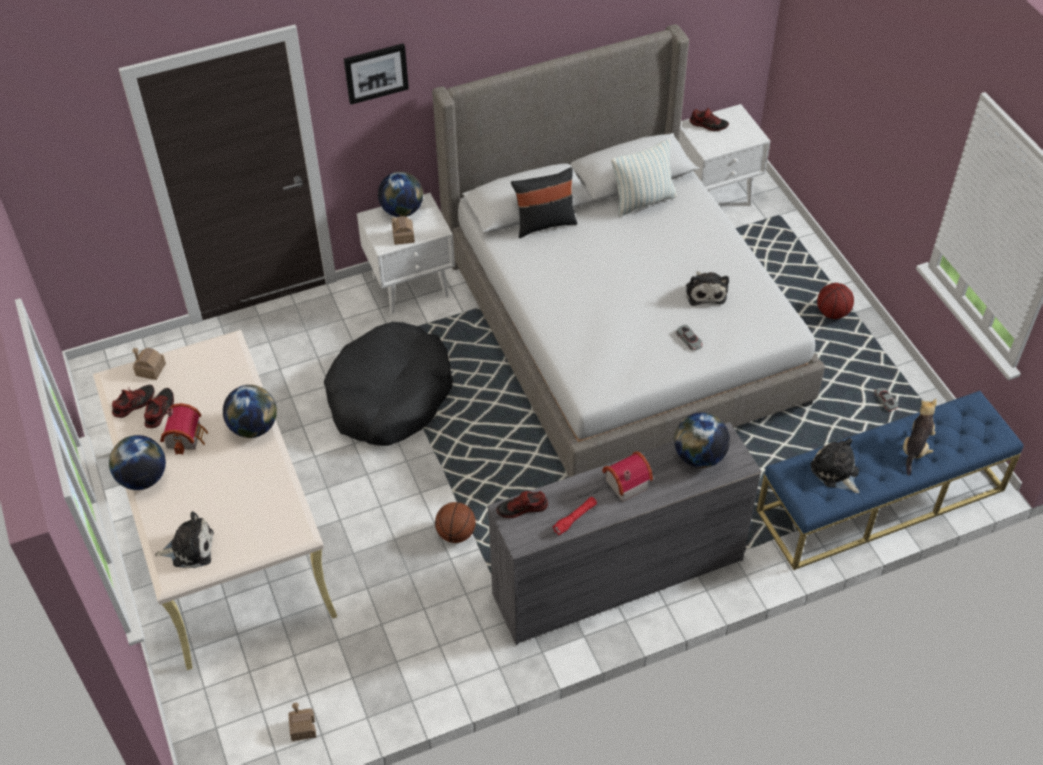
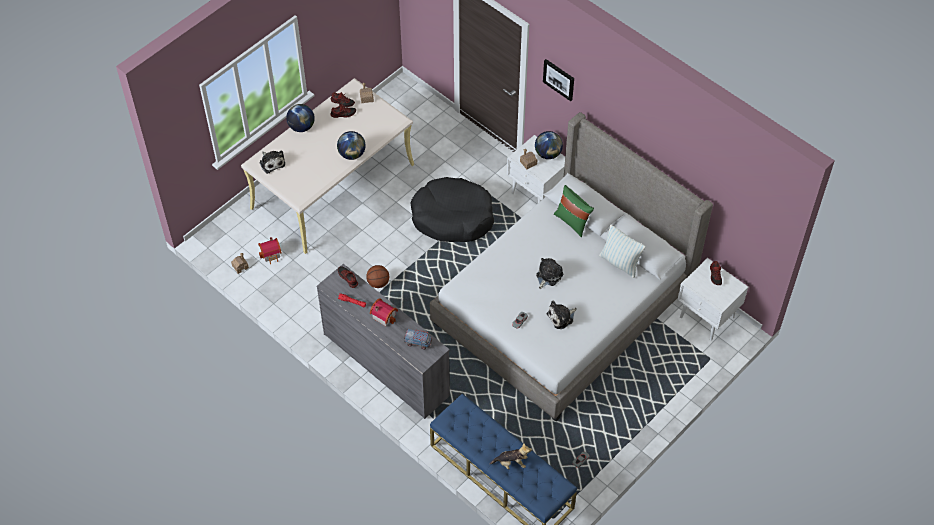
camera: 65 degrees right, 5 degrees up
toy house [160,403,208,455] -> toy house moved to [258,237,282,264]
black pillow [511,167,577,238] -> green pillow [554,185,594,237]
globe [674,413,730,468] -> toy truck [404,329,432,350]
plush toy [810,438,859,493] -> plush toy moved to [536,258,563,289]
basketball [817,283,854,319] -> none

